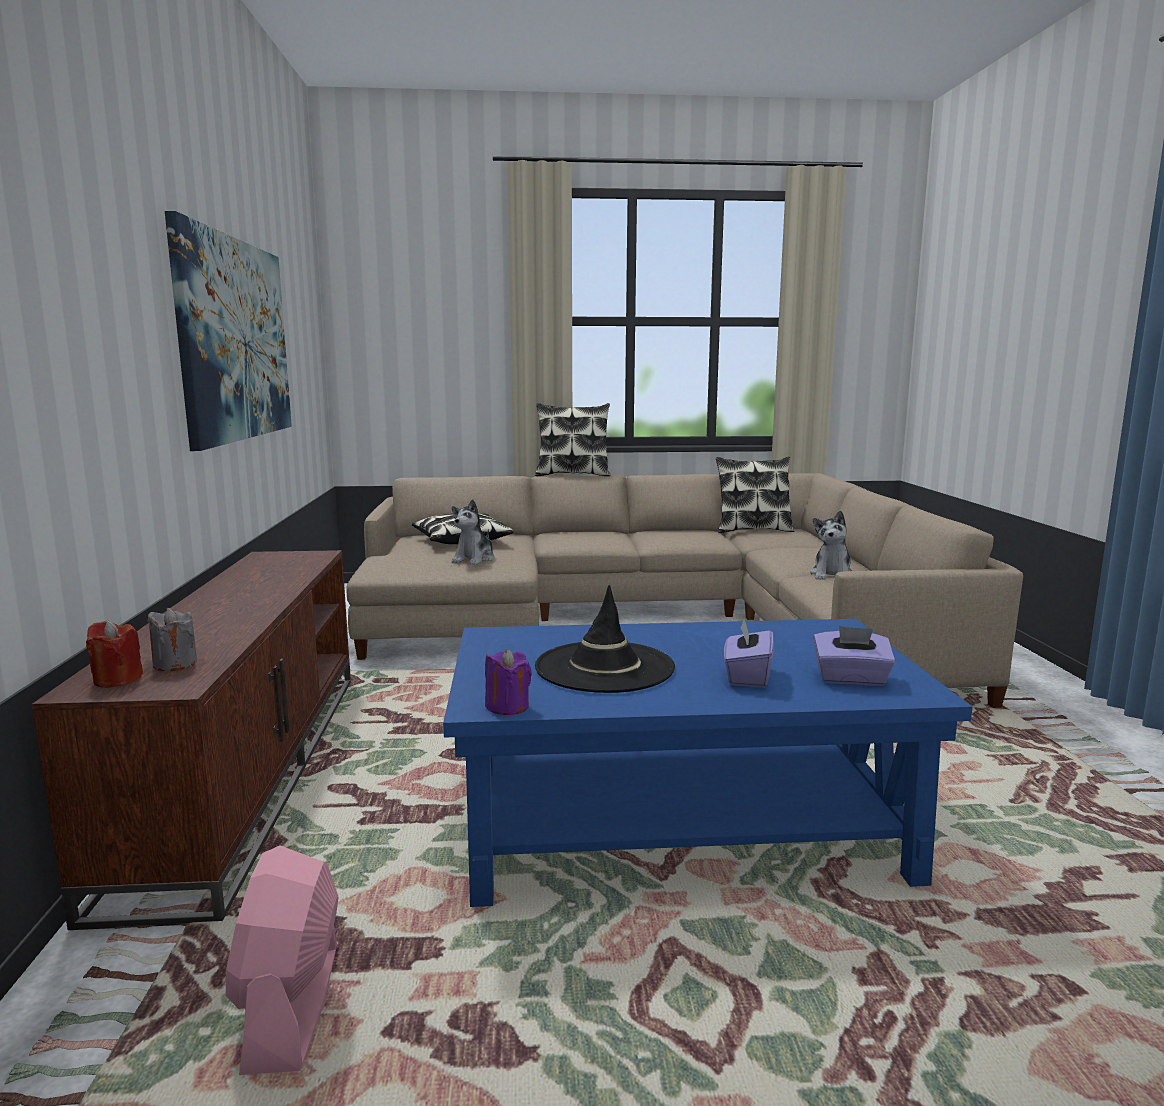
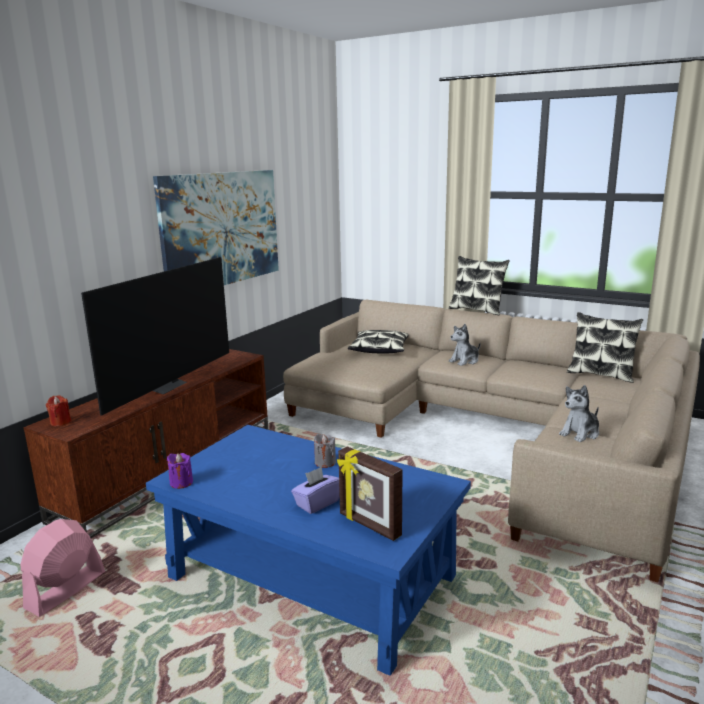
camera: 35 degrees right, 5 degrees up
grey candle [148,608,197,671] -> grey candle moved to [314,434,336,468]
plush toy [452,499,494,565] -> plush toy moved to [449,324,481,366]
black hat [535,585,675,693] -> none
purple tissue box [813,626,895,686] -> picture frame [337,446,402,541]
none -> television [81,257,229,416]

